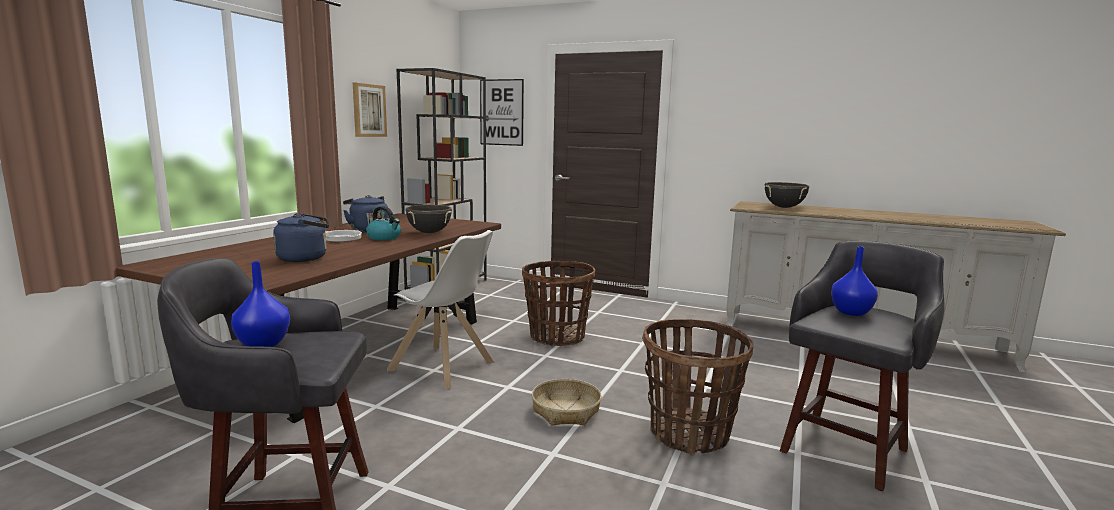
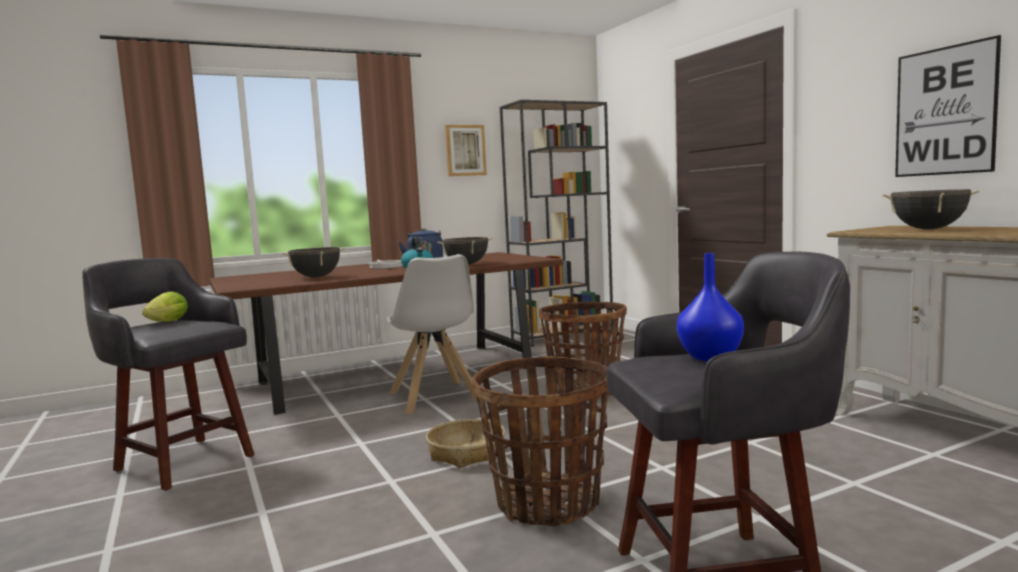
camera: 40 degrees right, 5 degrees down
blue vase [231,261,290,347] -> lettuce [142,292,188,322]
blue kettle [273,213,329,262] -> black cooking pot [282,247,345,278]
picture [480,79,524,146] -> picture moved to [895,35,1001,177]

